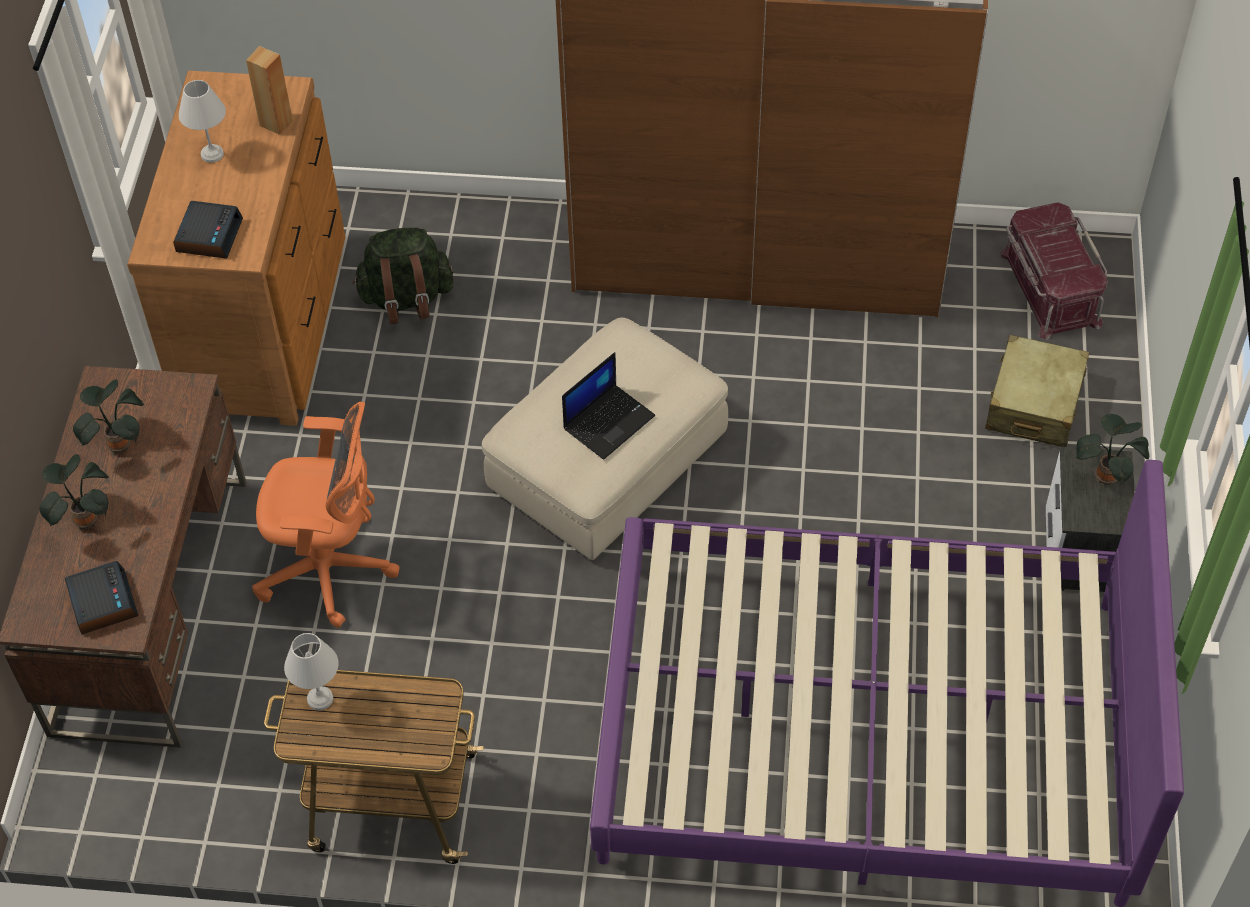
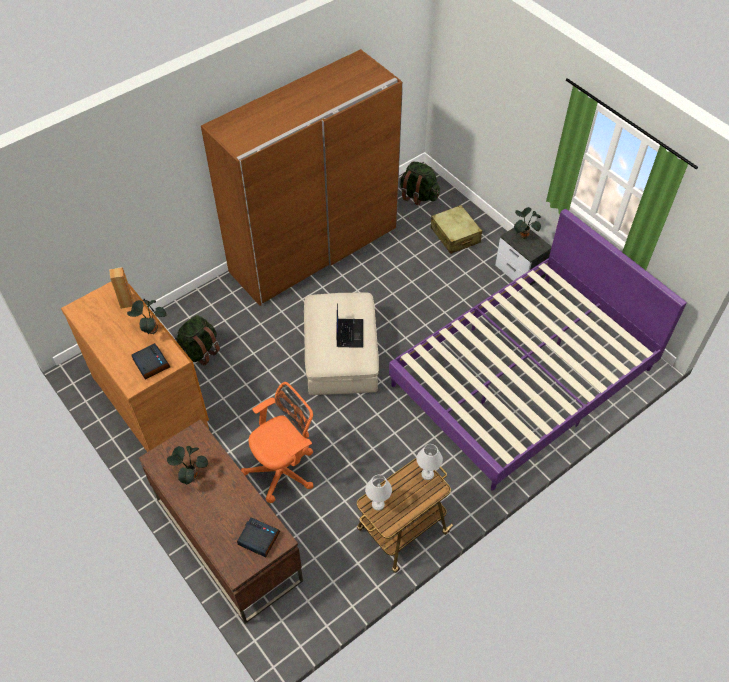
camera: 45 degrees left, 0 degrees up
potted plant [39,454,109,530] -> potted plant moved to [127,300,167,335]
white table lamp [179,80,226,163] -> white table lamp moved to [416,444,443,480]
red storage box [999,202,1108,340] -> green backpack [400,161,440,206]

